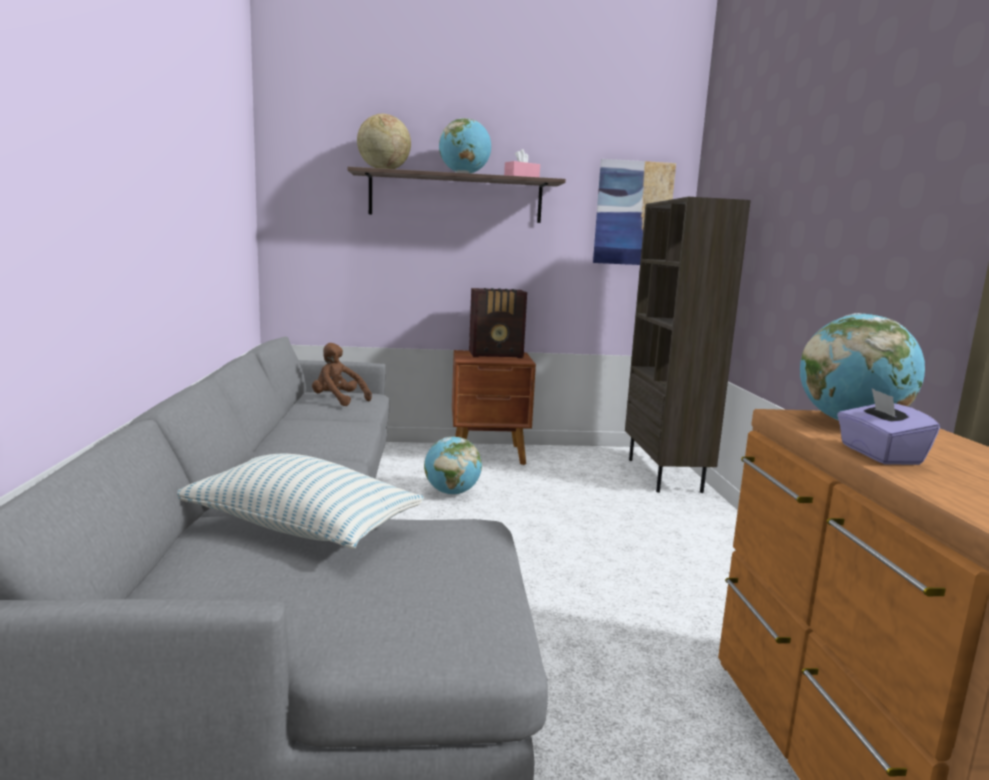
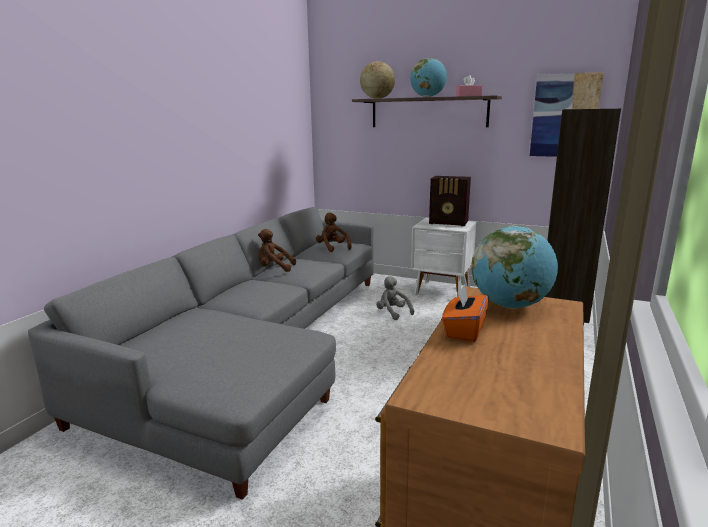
camera: 30 degrees right, 5 degrees up
pillow [178,453,424,549] -> none
globe [424,437,482,495] -> grey plush toy [376,276,414,320]
brown nightstand [452,350,536,465] -> white nightstand [411,218,476,296]
purple tissue box [837,388,940,465] -> orange tissue box [442,284,489,342]
none -> brown plush toy [258,229,296,272]

